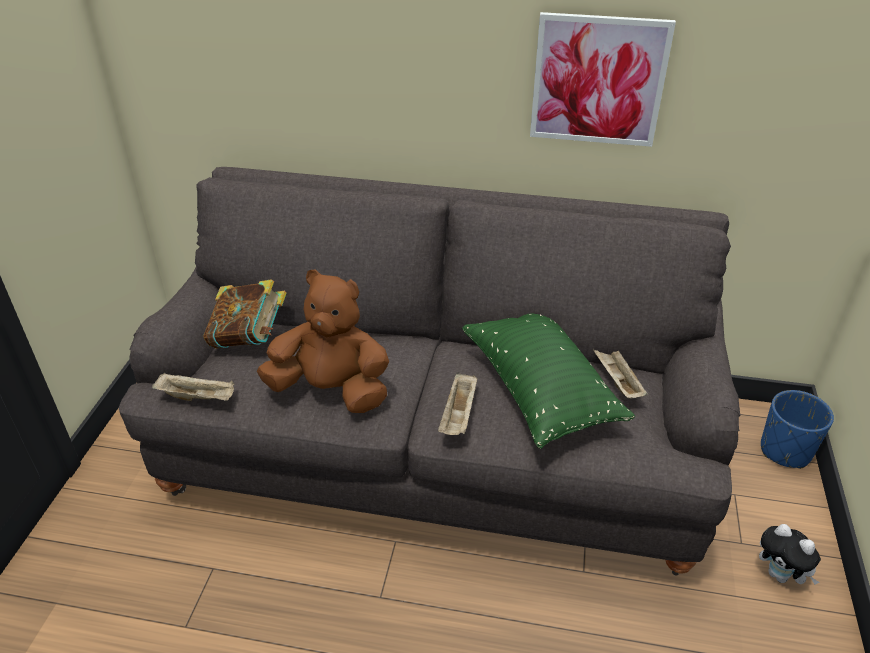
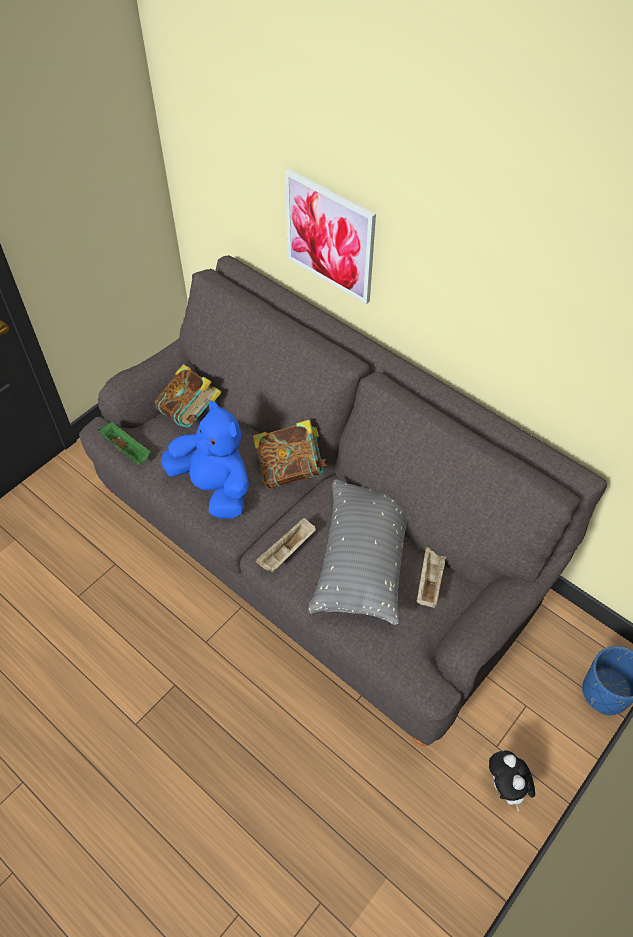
camera: 30 degrees right, 15 degrees up
beige tray [152,373,235,401] -> green tray [98,422,151,465]
brown plush toy [257,269,389,413] -> blue plush toy [161,400,249,519]
green pillow [462,314,635,449] -> grey pillow [308,479,407,625]
picture [530,12,676,147] -> picture moved to [285,169,376,304]
none -> book [253,420,328,489]

